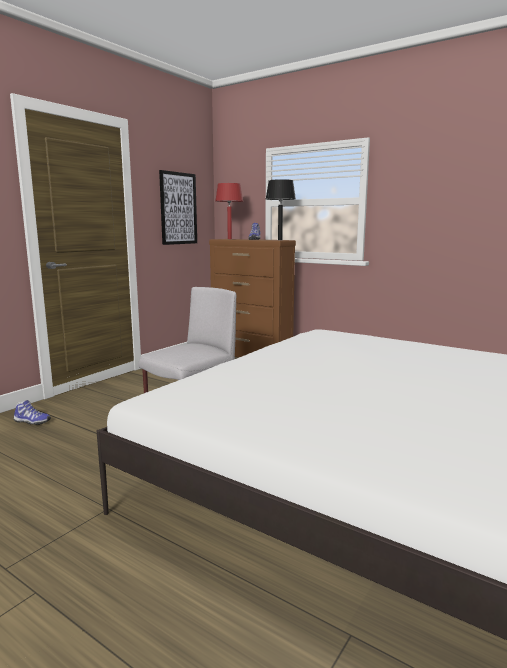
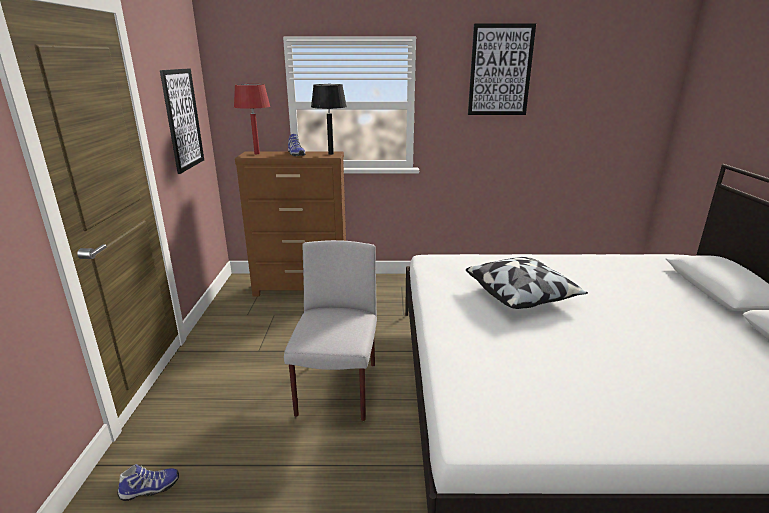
camera: 35 degrees left, 10 degrees up
none -> pillow [466,257,588,309]
none -> picture [468,24,536,115]

